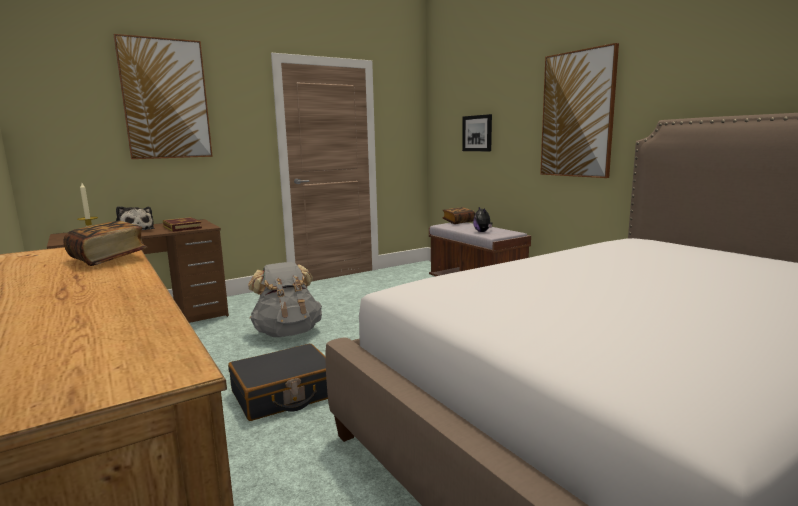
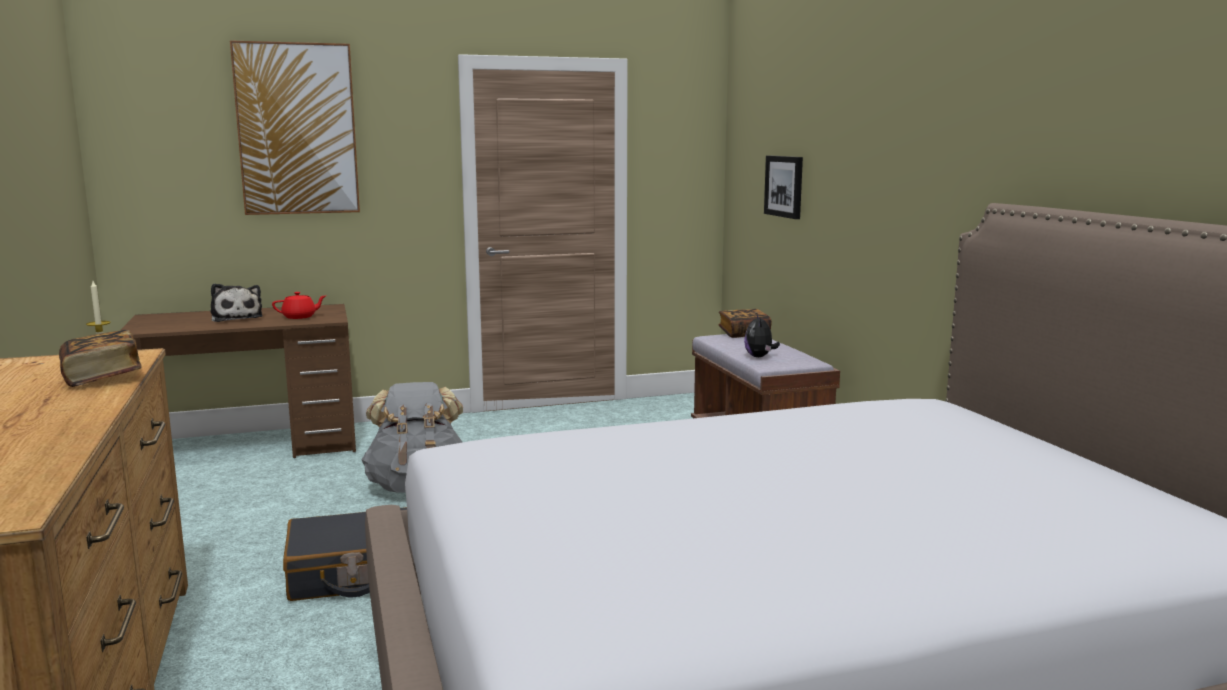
camera: 15 degrees right, 0 degrees up
book [163,217,202,232] -> red teapot [272,292,326,319]
picture [540,43,619,178] -> none

